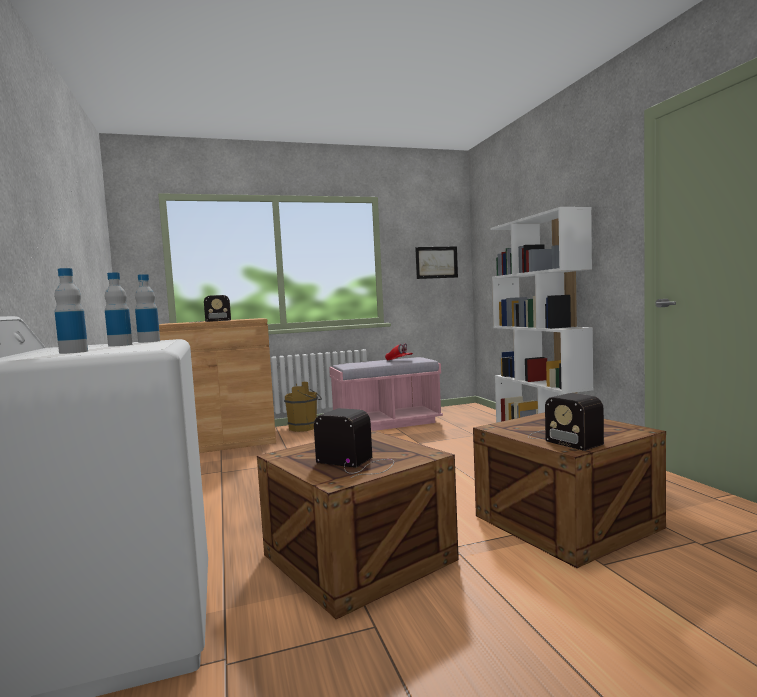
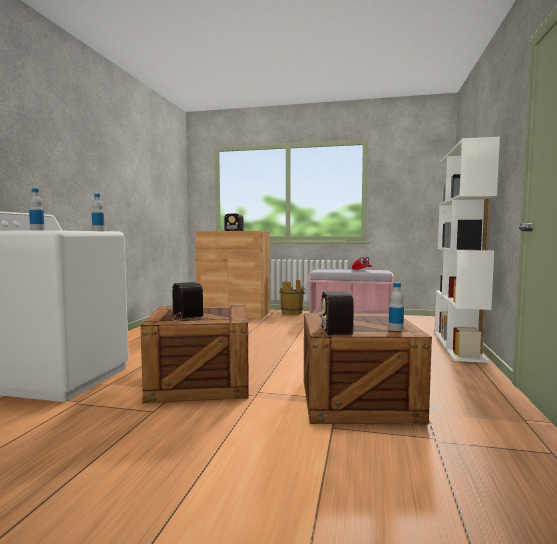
camera: 30 degrees right, 0 degrees up
bottle [105,273,132,347] -> bottle moved to [389,282,404,331]
picture [415,246,458,279] -> none

